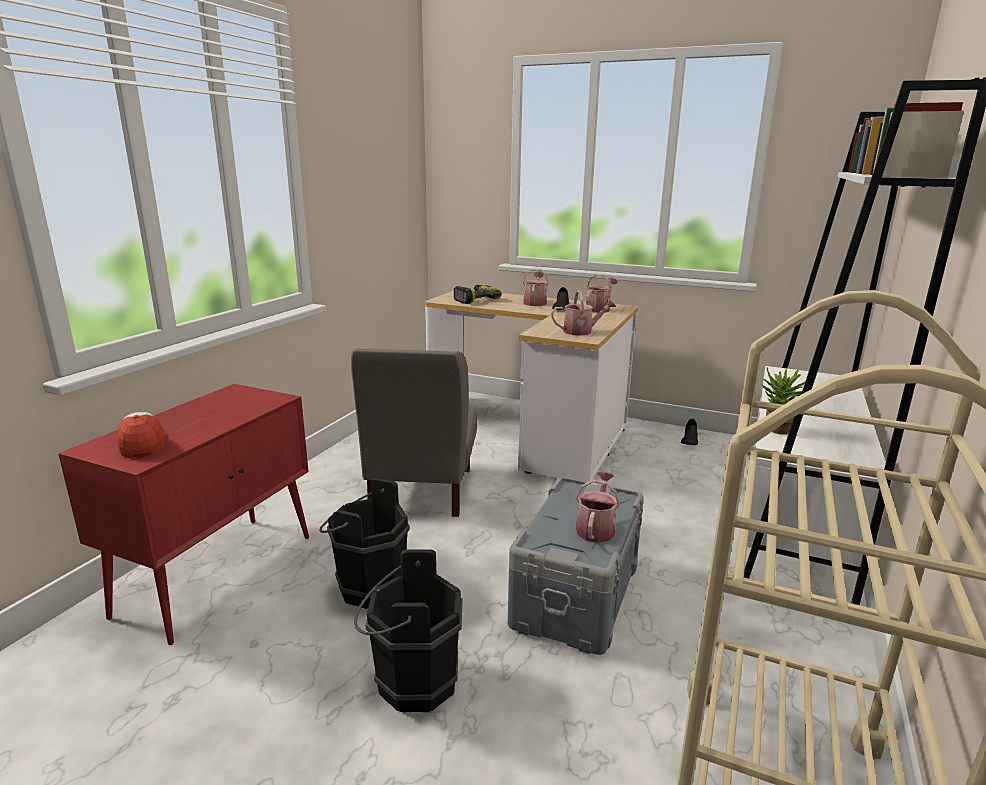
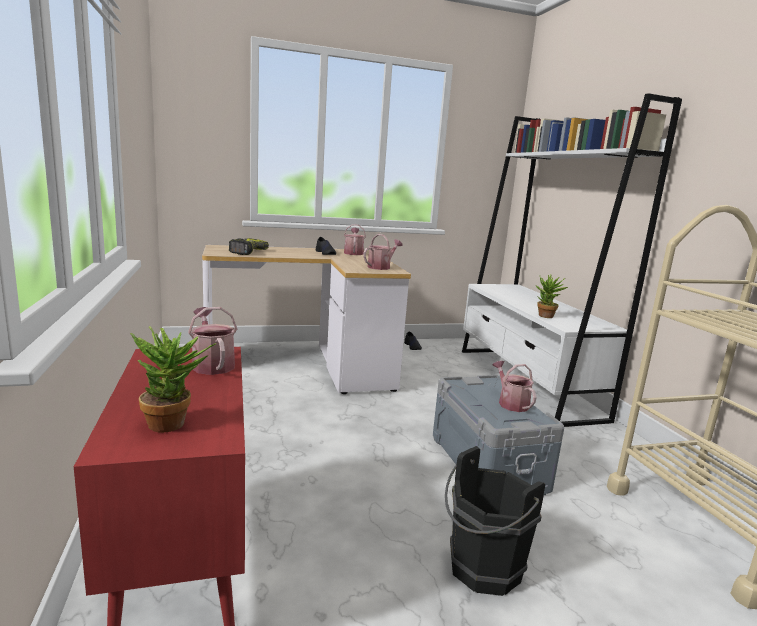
camera: 40 degrees left, 5 degrees down
cap [117,412,166,458] -> potted plant [130,326,216,433]
black bucket [319,478,410,609] -> none
grey chair [351,348,477,517] -> none
watering can [523,269,549,306] -> watering can moved to [188,307,237,375]

